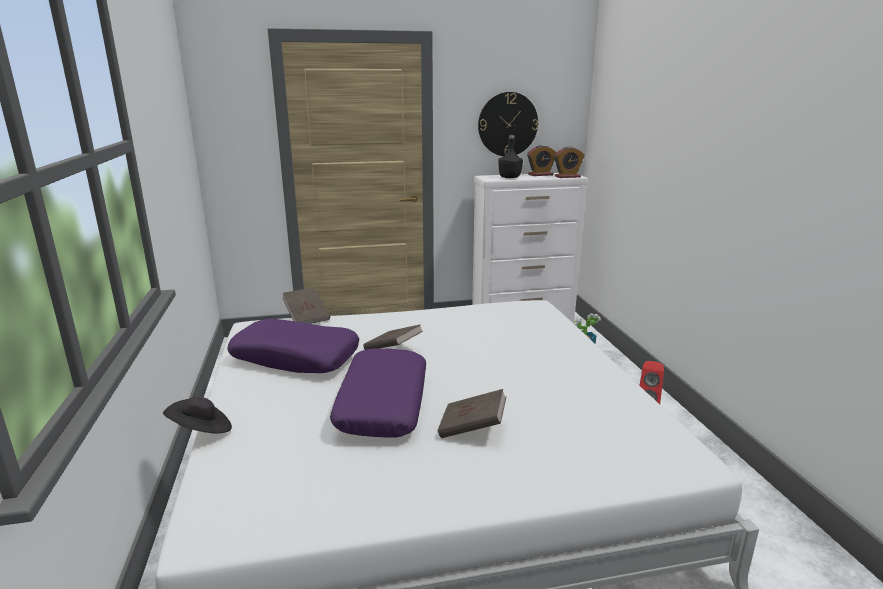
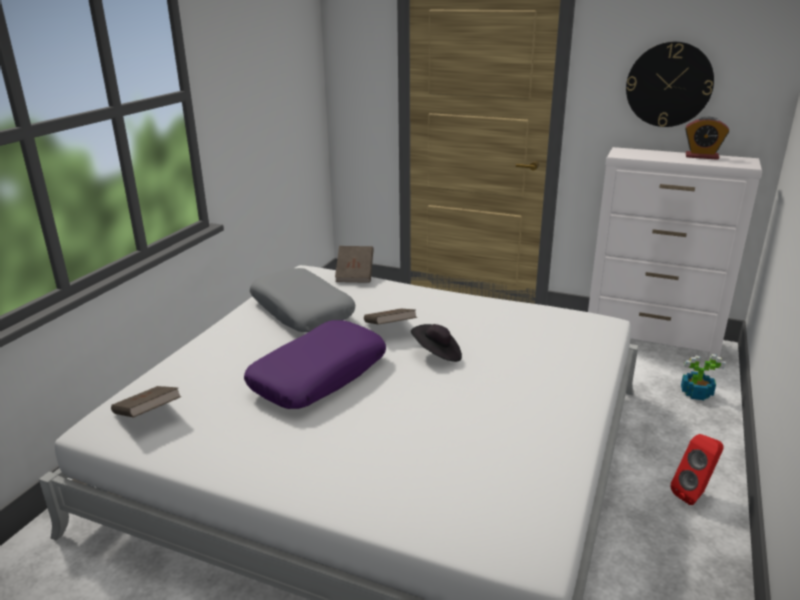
camera: 35 degrees right, 5 degrees up
black hat [163,397,232,434] -> black hat moved to [411,324,462,362]
purple pillow [227,318,359,373] -> grey pillow [250,268,355,332]
brown book [438,389,506,438] -> brown book moved to [111,386,182,418]
black bottle [498,135,523,178] -> none
alarm clock [554,146,585,178] -> none

